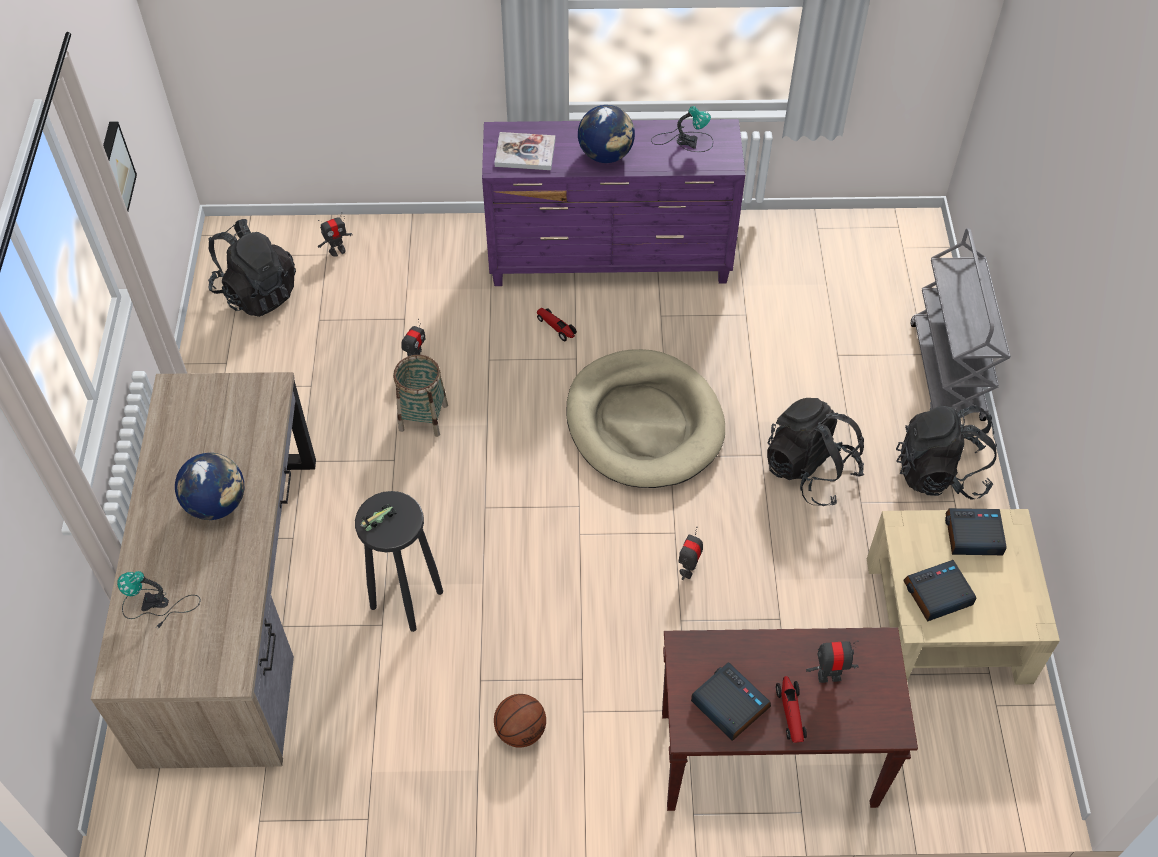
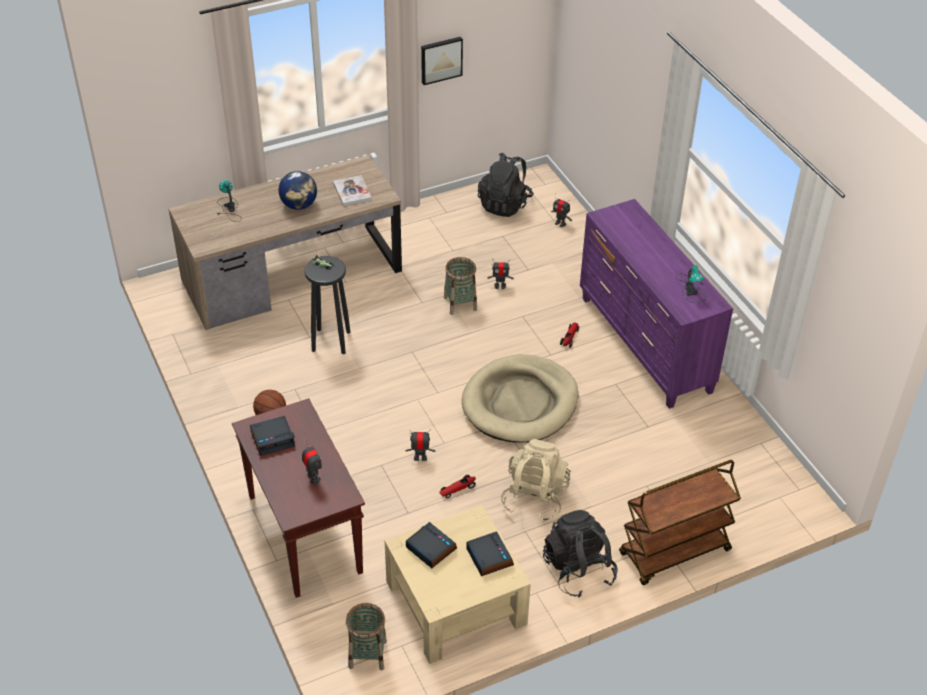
camera: 65 degrees right, 10 degrees down
book [494,132,555,170] -> book moved to [333,175,372,206]
globe [578,105,635,163] -> none
alarm clock [691,662,771,741] -> alarm clock turned 45 degrees clockwise [250,416,295,456]
black backpack [767,398,864,506] -> beige backpack [501,439,571,522]
toy car [776,676,807,743] -> toy car moved to [440,475,476,498]
grey cart [910,228,1010,421] -> brown cart [619,460,741,585]
none -> basket [346,603,387,670]

